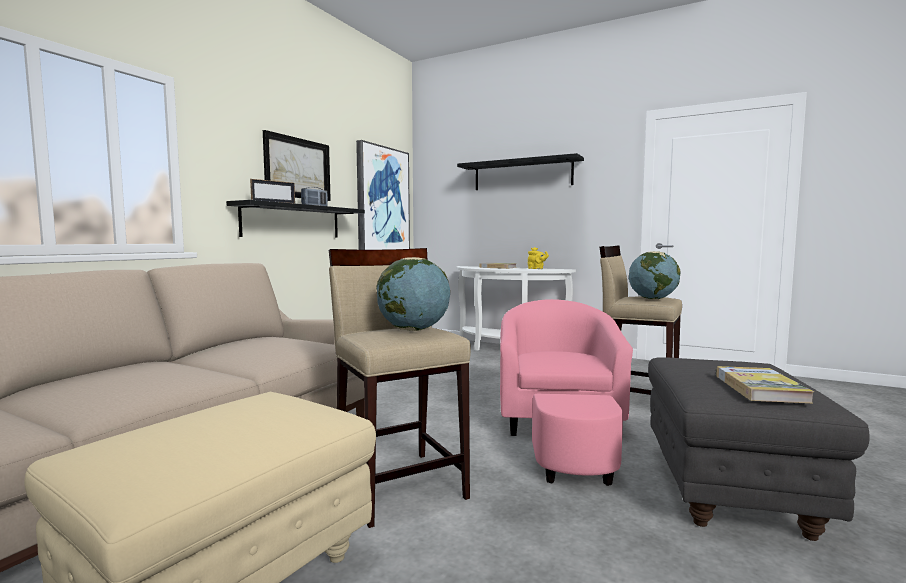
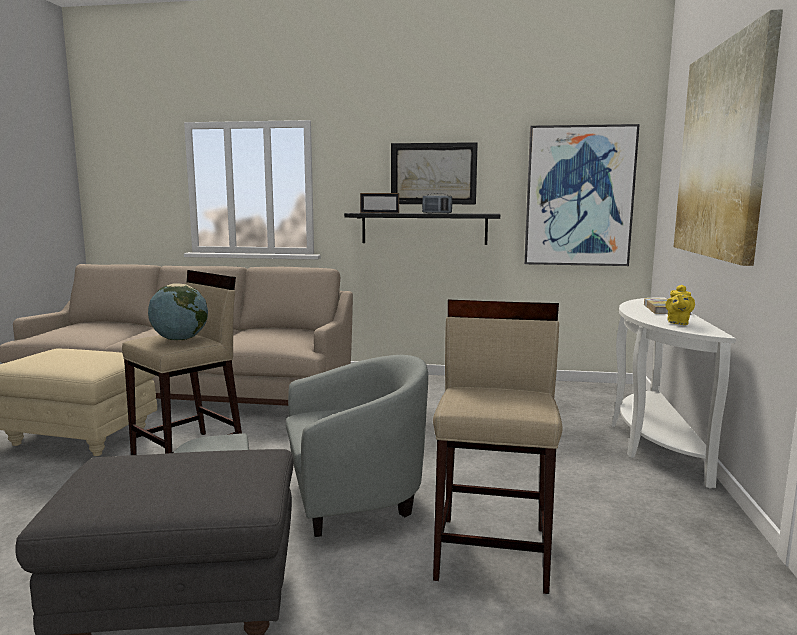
camera: 70 degrees right, 5 degrees up
black shelf [457,153,584,190] -> picture [674,9,783,266]
pink armchair [500,299,633,486] -> grey armchair [174,355,428,537]
globe [629,251,681,300] -> none
book [716,366,814,403] -> none

